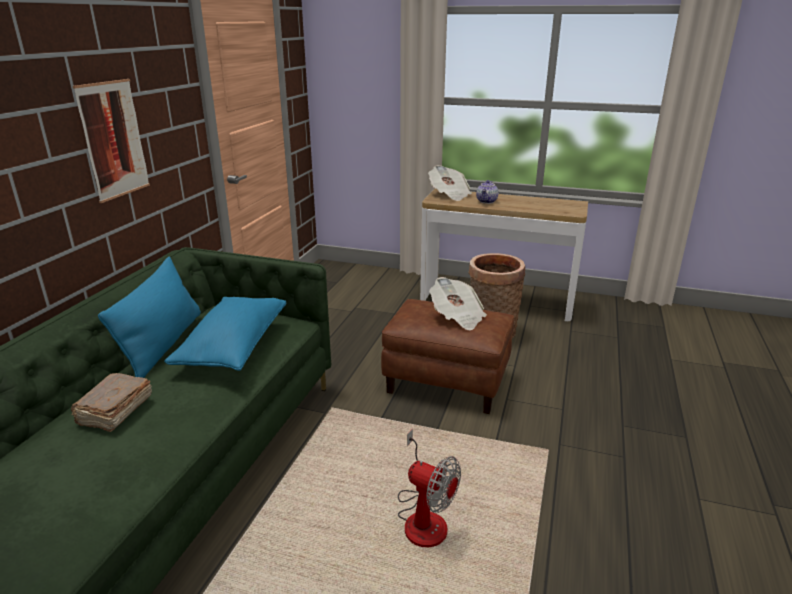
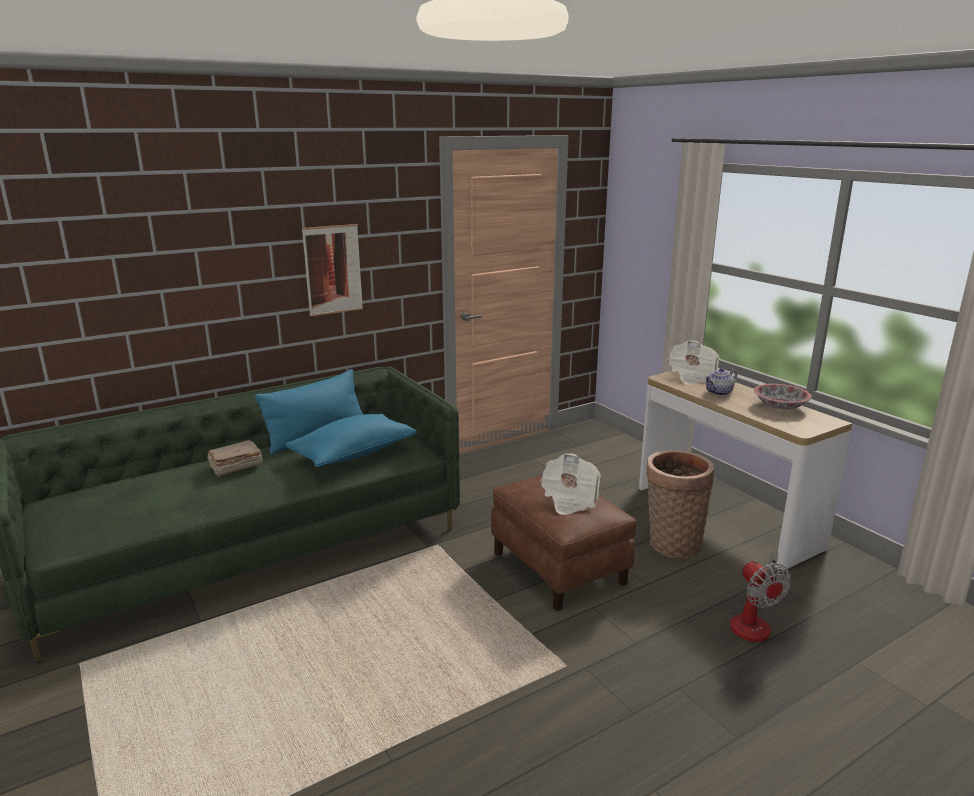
camera: 40 degrees right, 5 degrees down
fan [398,429,461,547] -> fan moved to [730,553,791,642]
none -> bowl [754,384,811,409]

